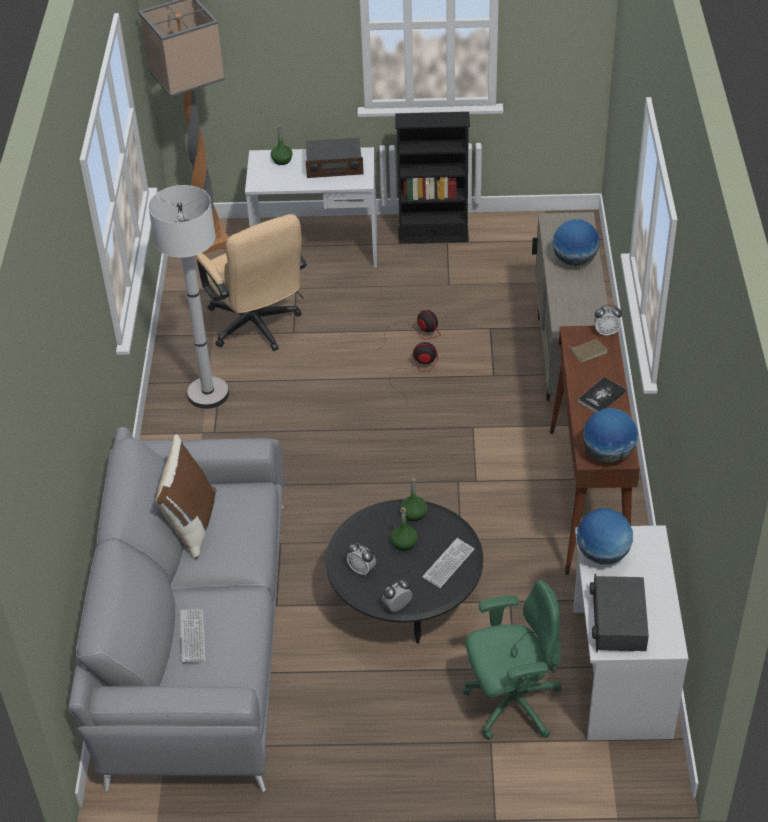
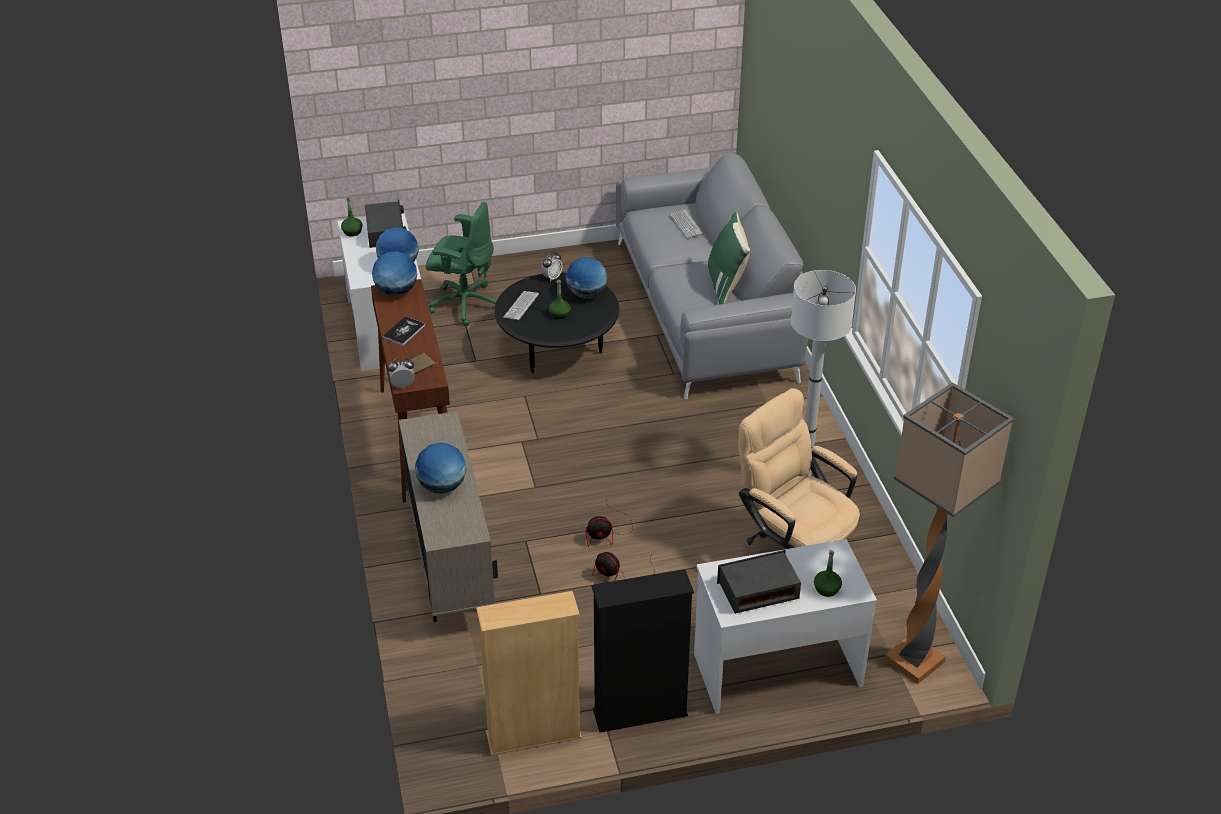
camera: 165 degrees right, 5 degrees down
brown pillow [155,434,216,559] -> green pillow [708,212,750,305]
alarm clock [347,543,376,577] -> globe [566,257,607,299]
green bottle [400,478,427,521] -> green bottle moved to [341,197,363,237]
green office chair [463,580,561,740] -> green office chair turned 135 degrees counterclockwise [426,201,497,326]
none -> beige bookcase [476,591,582,756]

